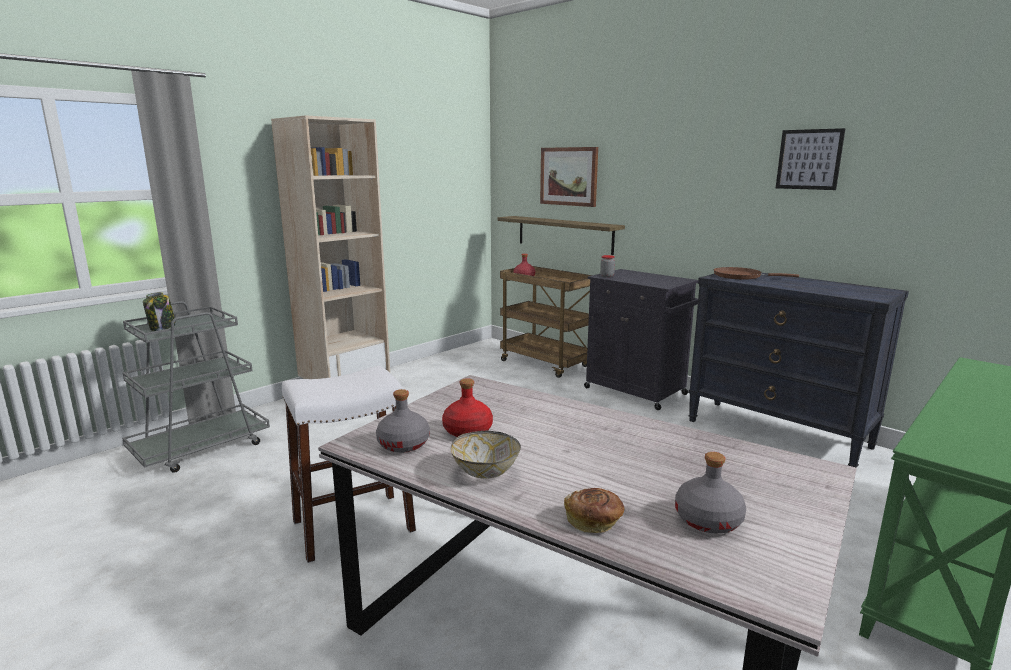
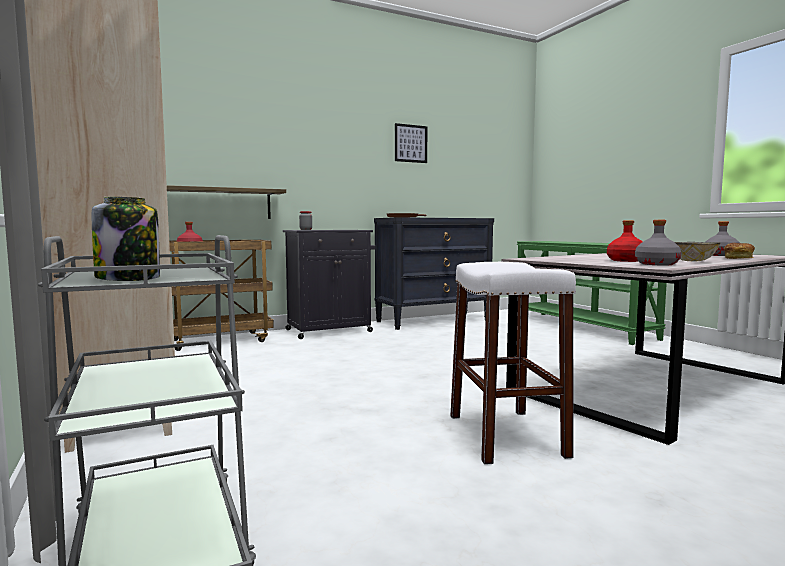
camera: 70 degrees left, 10 degrees down
picture [540,147,598,207] -> none

